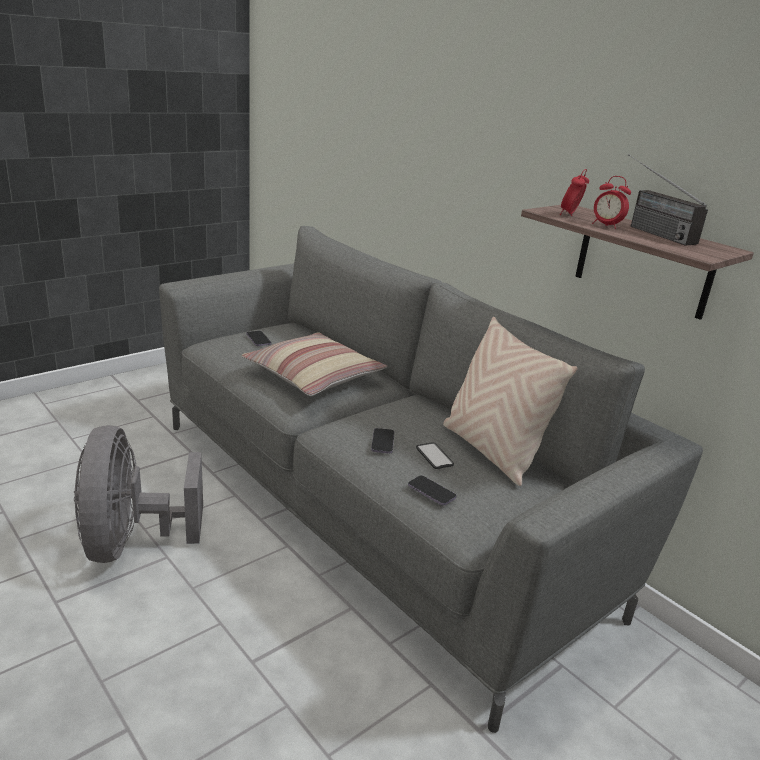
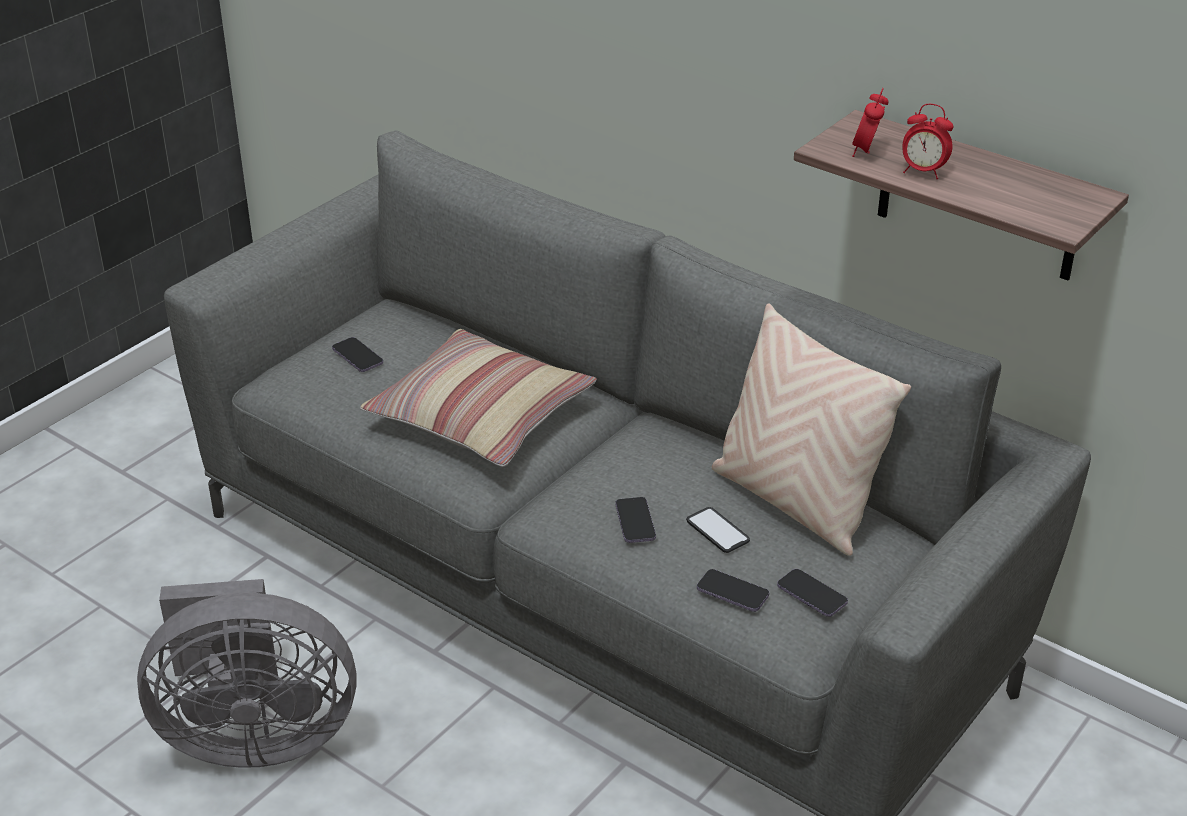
camera: 10 degrees left, 10 degrees up
grey fan [74,425,203,563] -> grey fan turned 75 degrees counterclockwise [137,579,356,768]
radio [628,154,708,246] -> none
none -> phone [777,569,848,617]

